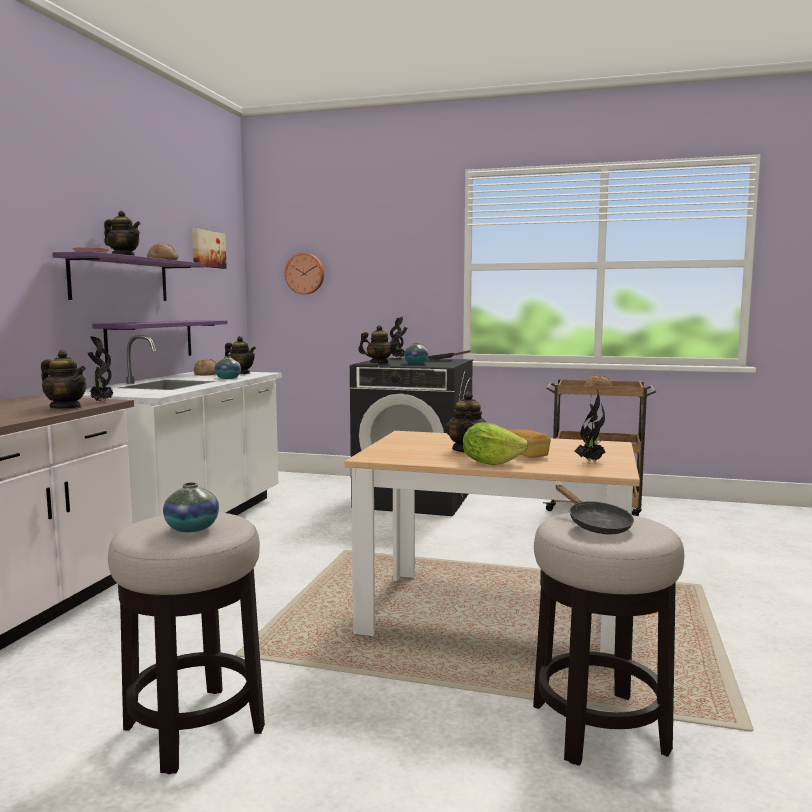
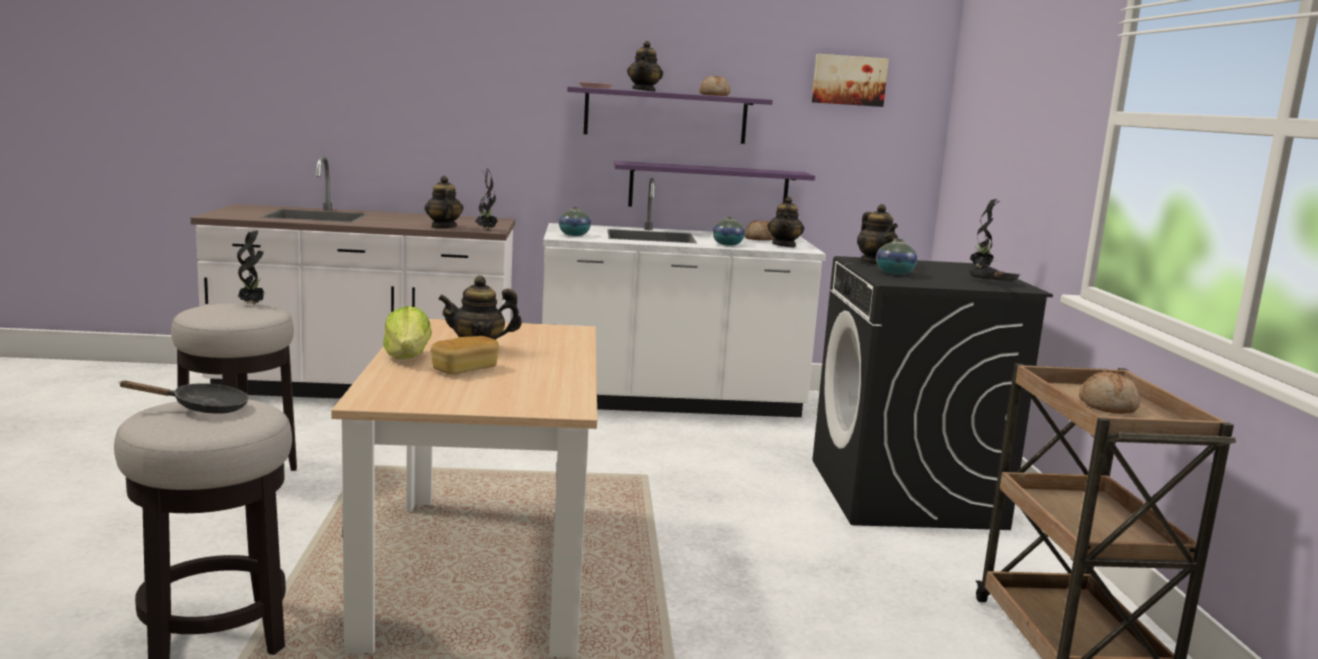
camera: 70 degrees right, 5 degrees up
teapot [41,350,87,409] -> teapot turned 150 degrees clockwise [425,176,463,228]
vase [163,482,219,532] -> vase moved to [559,207,591,236]
wall clock [285,253,324,294] -> none
black frying pan [556,485,634,534] -> black frying pan turned 150 degrees counterclockwise [118,381,249,414]
potted plant [575,386,606,462] -> potted plant moved to [237,230,266,304]

